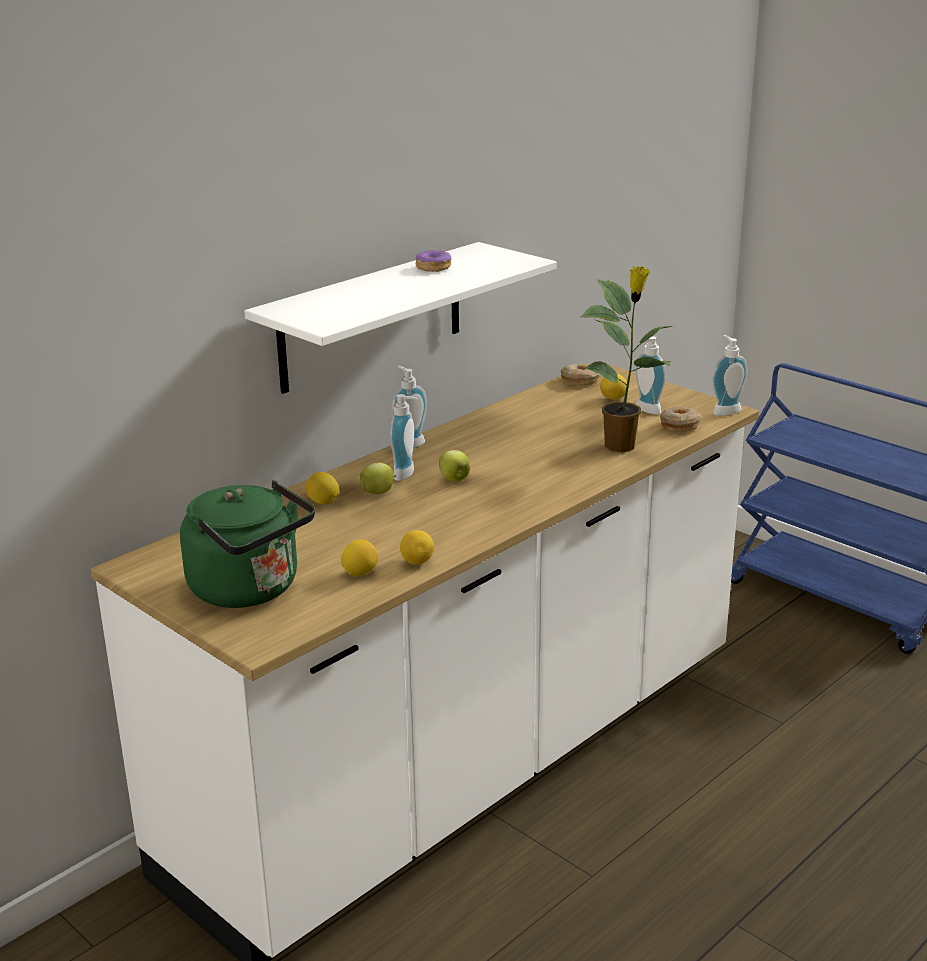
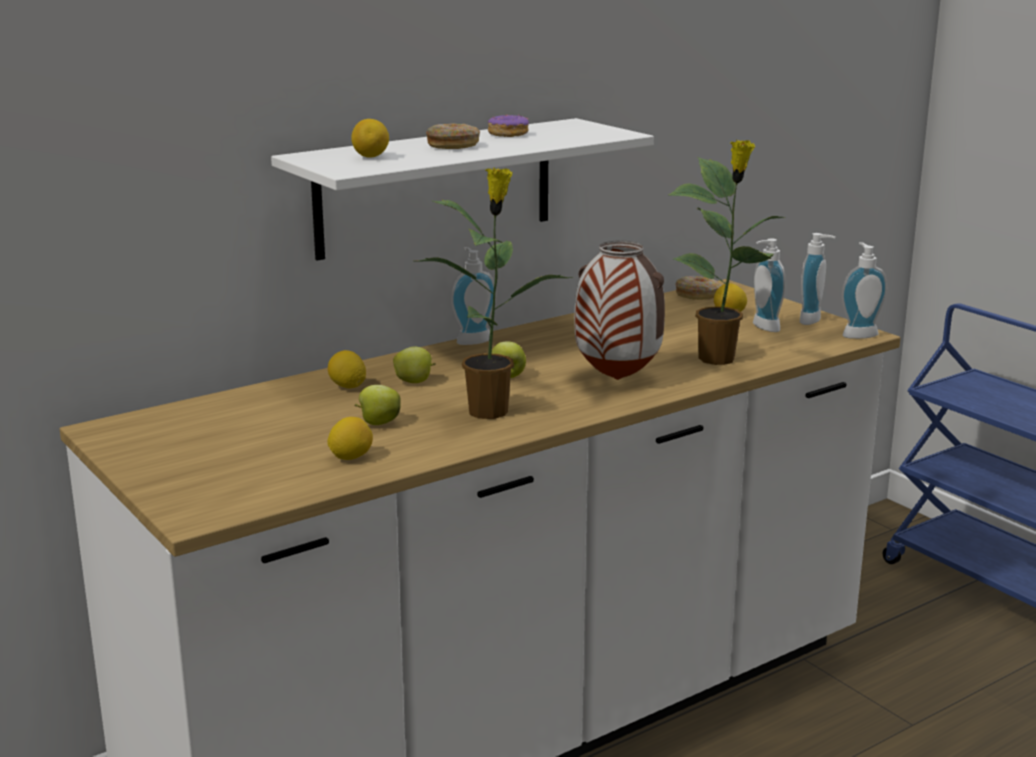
camera: 10 degrees right, 5 degrees down
green kettle [180,480,315,608] -> none
soap dispenser [390,394,418,481] -> soap dispenser moved to [800,233,836,325]
lemon [400,530,434,565] -> lemon moved to [351,119,389,158]
donut [660,407,702,432] -> donut moved to [426,123,480,149]
none -> apple [354,385,401,425]
none -> potted plant [415,167,574,419]
none -> vase [574,241,665,380]

